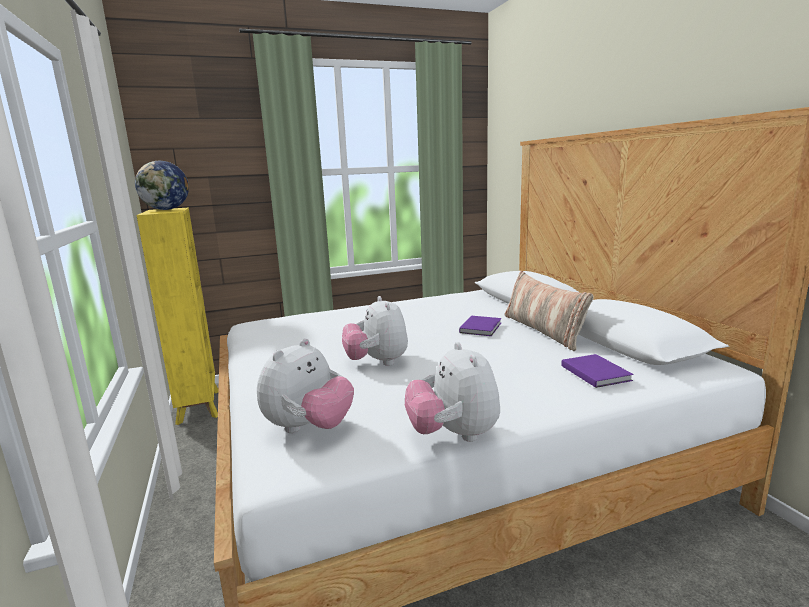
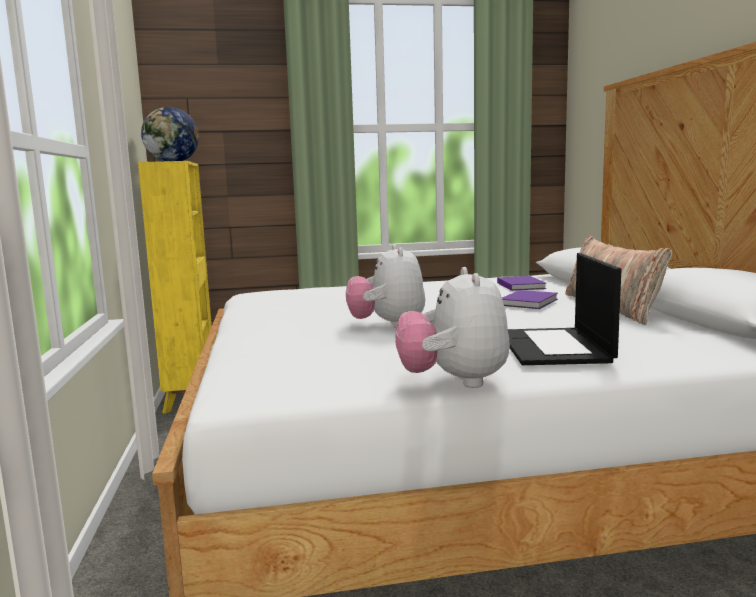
camera: 10 degrees right, 5 degrees down
plush toy [257,338,354,433] -> none
purple book [561,354,633,388] -> purple book moved to [497,276,546,291]
none -> laptop [508,253,622,365]

